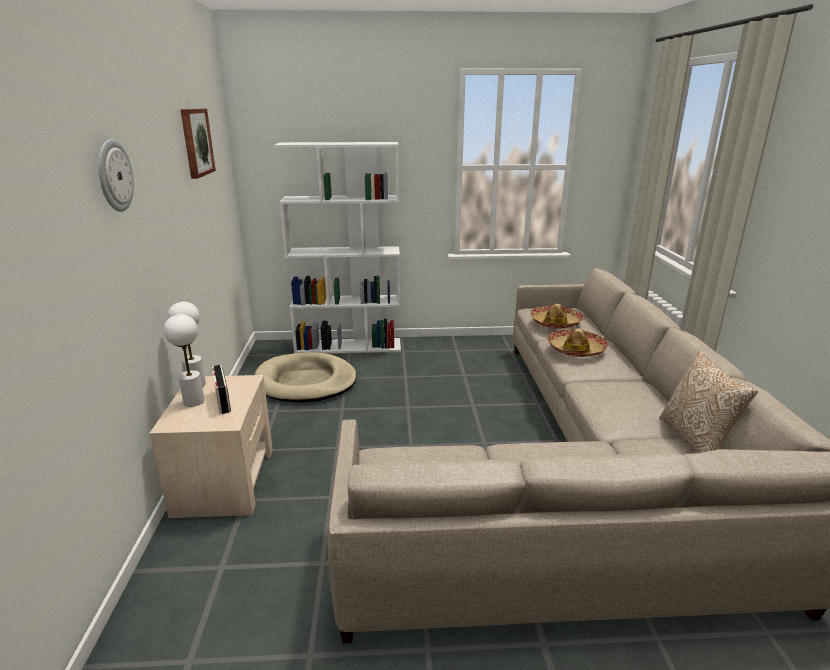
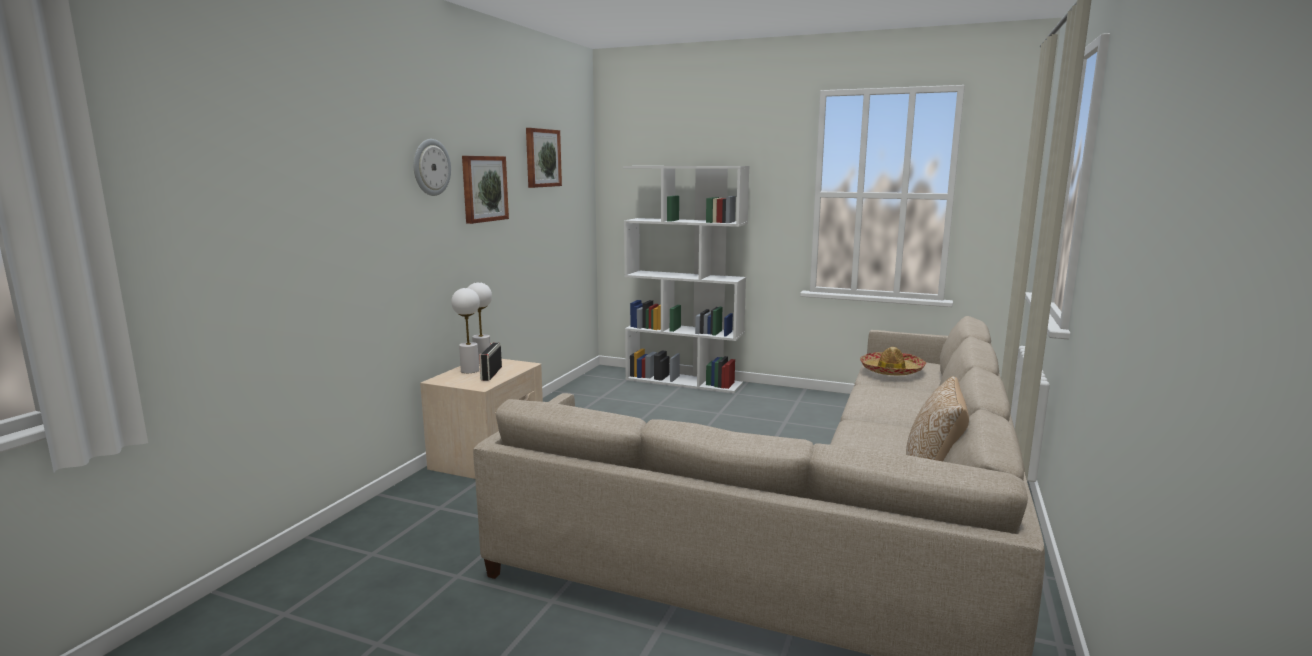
camera: 25 degrees right, 10 degrees down
beige dog bed [254,352,357,402] -> none
hat [547,329,608,357] -> none
none -> picture [462,156,509,224]

